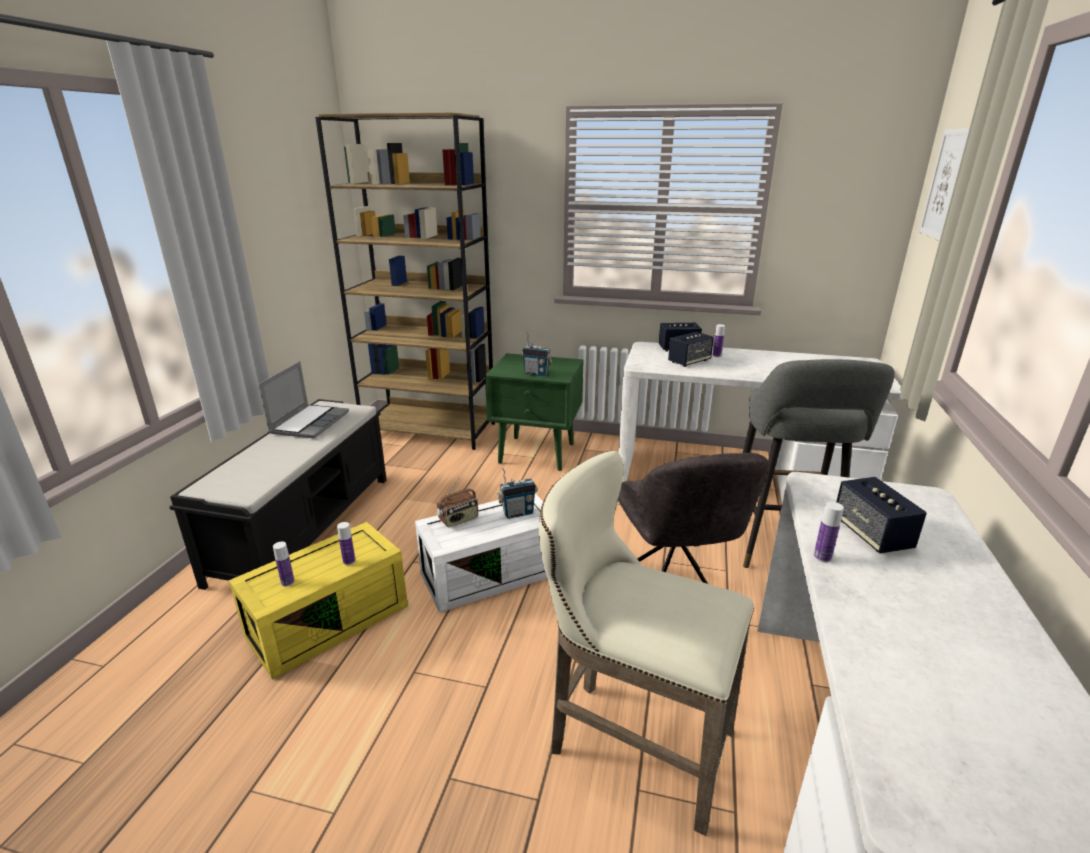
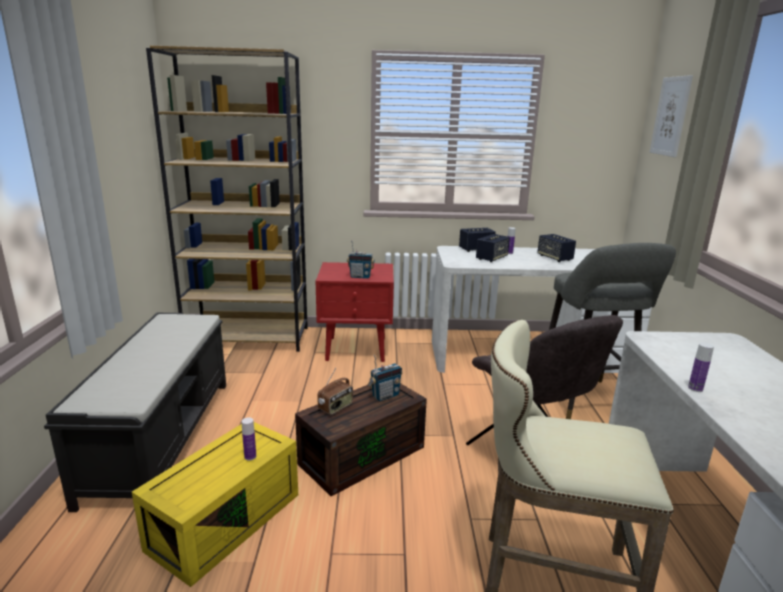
camera: 15 degrees left, 5 degrees down
laptop [259,361,349,439] -> none
bottle [273,542,295,587] -> none
white storage box [415,493,547,613] -> brown storage box [295,383,427,496]
green nightstand [485,353,584,471] -> red nightstand [316,262,394,362]
speaker [836,477,927,553] -> speaker moved to [537,234,576,262]

